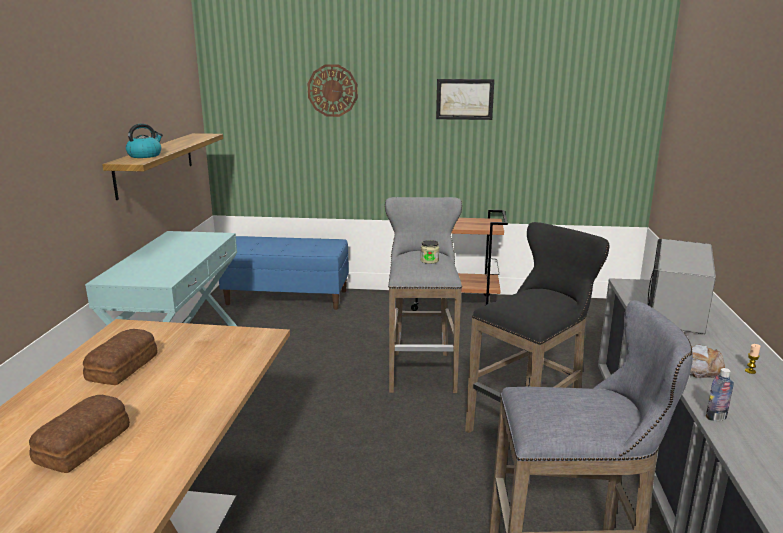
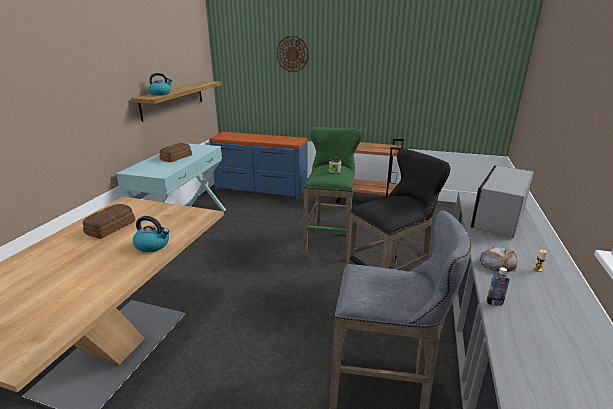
camera: 10 degrees right, 5 degrees up
bread [29,395,130,473] -> bread moved to [160,143,192,162]
blue bench [219,236,349,310] -> blue dresser [209,132,308,199]
grey stool [385,197,462,393] -> green stool [304,127,362,261]
picture [436,79,494,120] -> none
none -> kettle [133,216,169,252]

